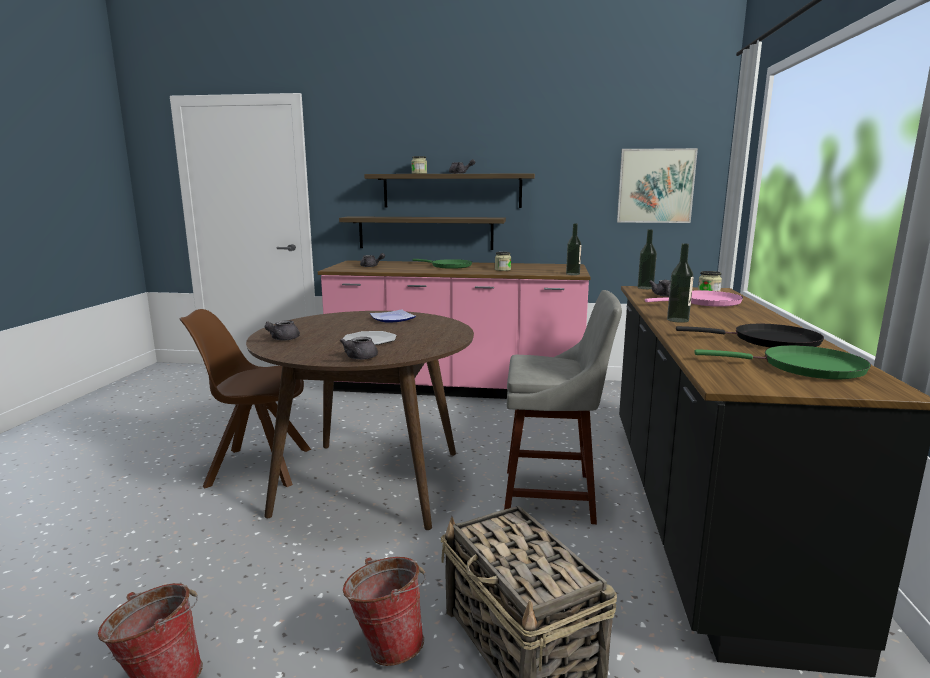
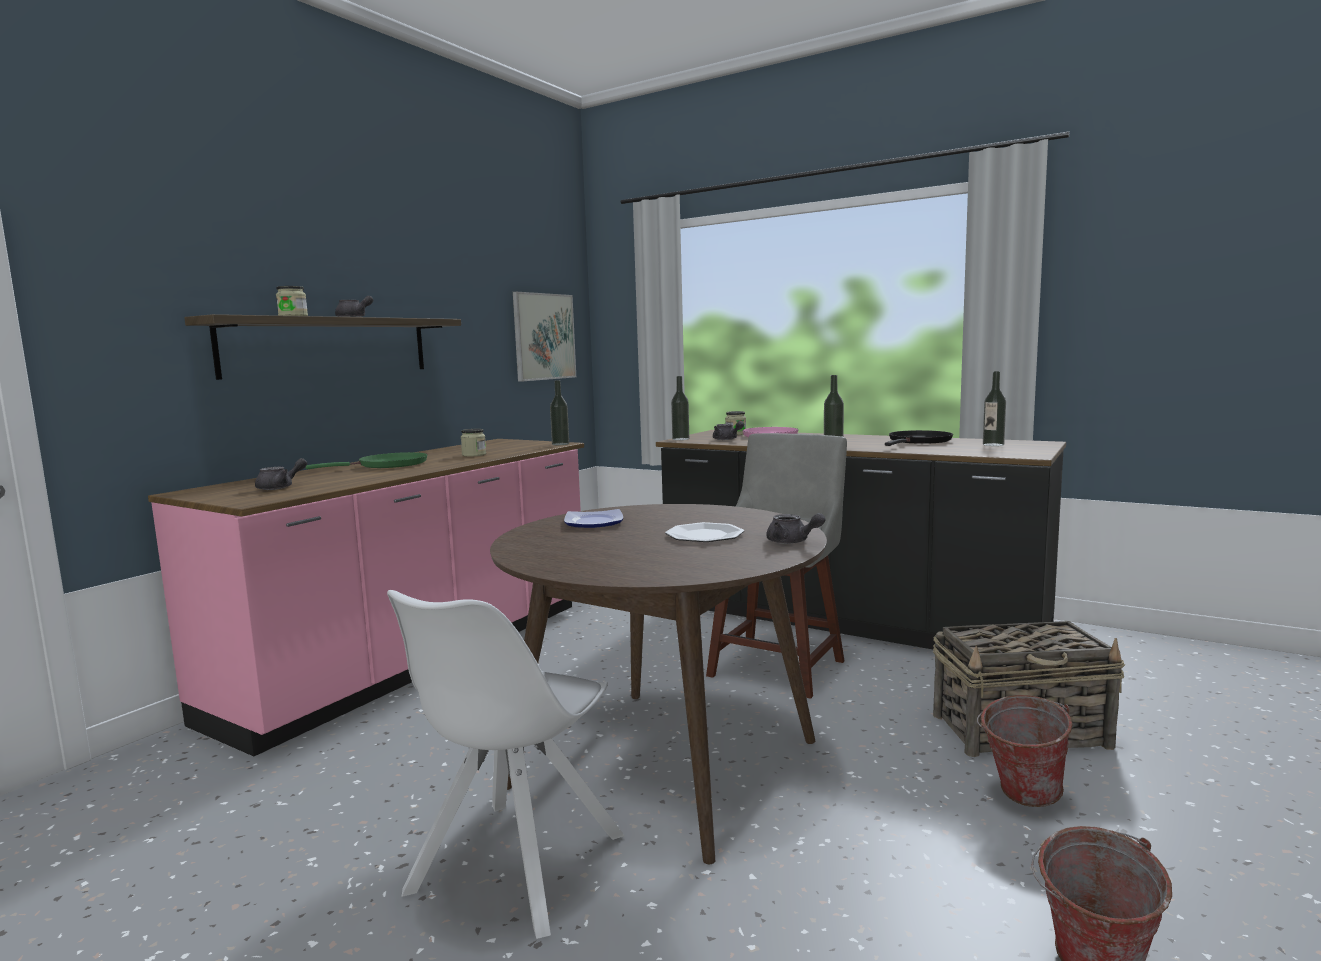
camera: 65 degrees left, 5 degrees down
brown chair [180,309,311,489] -> white chair [387,590,624,939]
grey teapot [265,320,300,340] -> none
shelf [339,216,506,250] -> none
green frying pan [694,345,871,379] -> bottle [983,371,1006,446]

